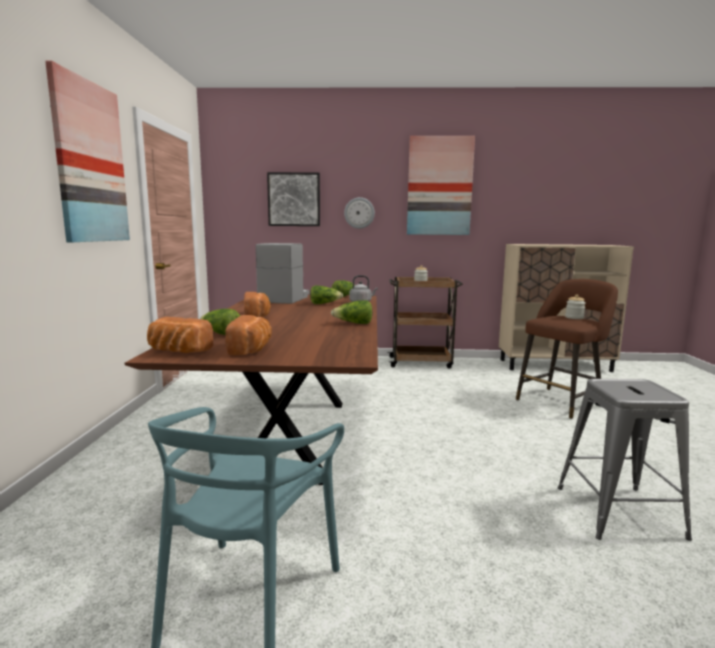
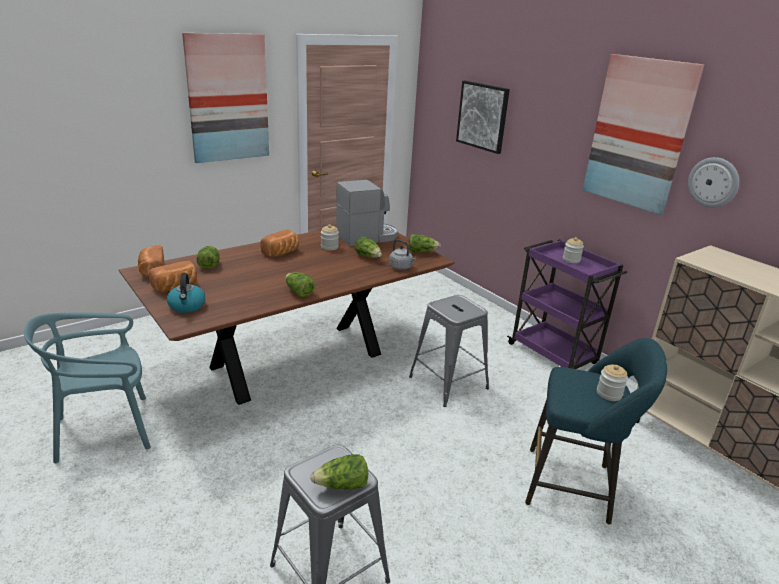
camera: 50 degrees right, 15 degrees up
wall clock [344,197,375,229] -> wall clock moved to [688,157,739,208]
brown cart [387,277,463,369] -> purple cart [507,239,628,369]
brown stool [516,279,618,419] -> turquoise stool [525,338,667,525]
none -> kettle [167,273,205,313]
none -> lettuce [310,454,368,490]
none -> jar [321,224,339,250]
none -> grey stool [409,295,489,407]

